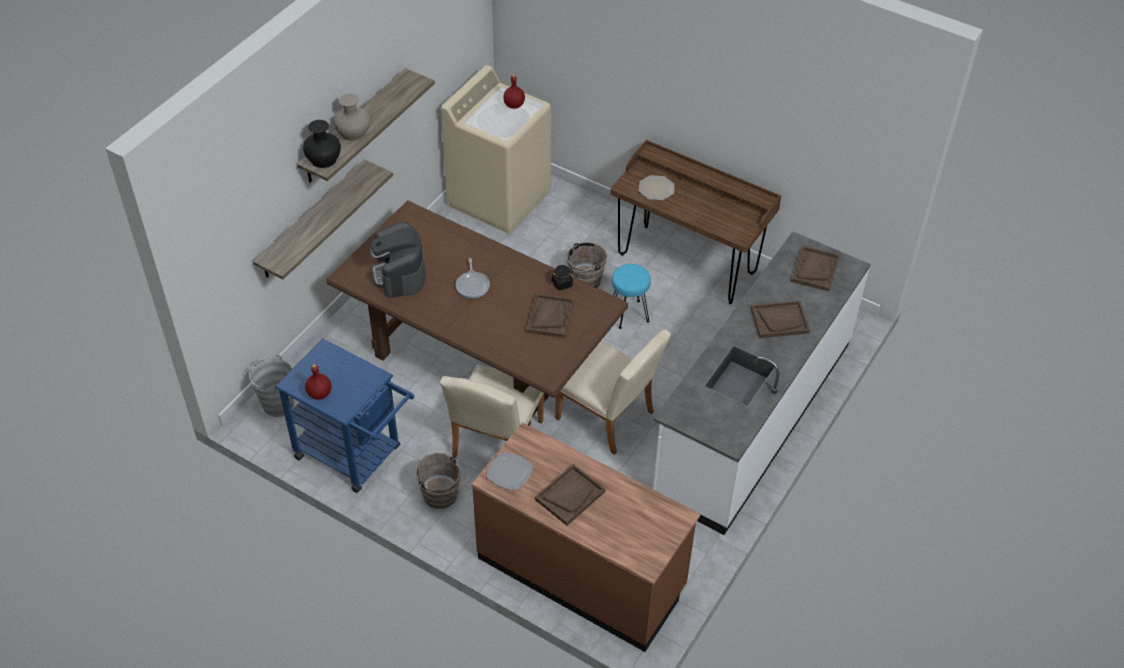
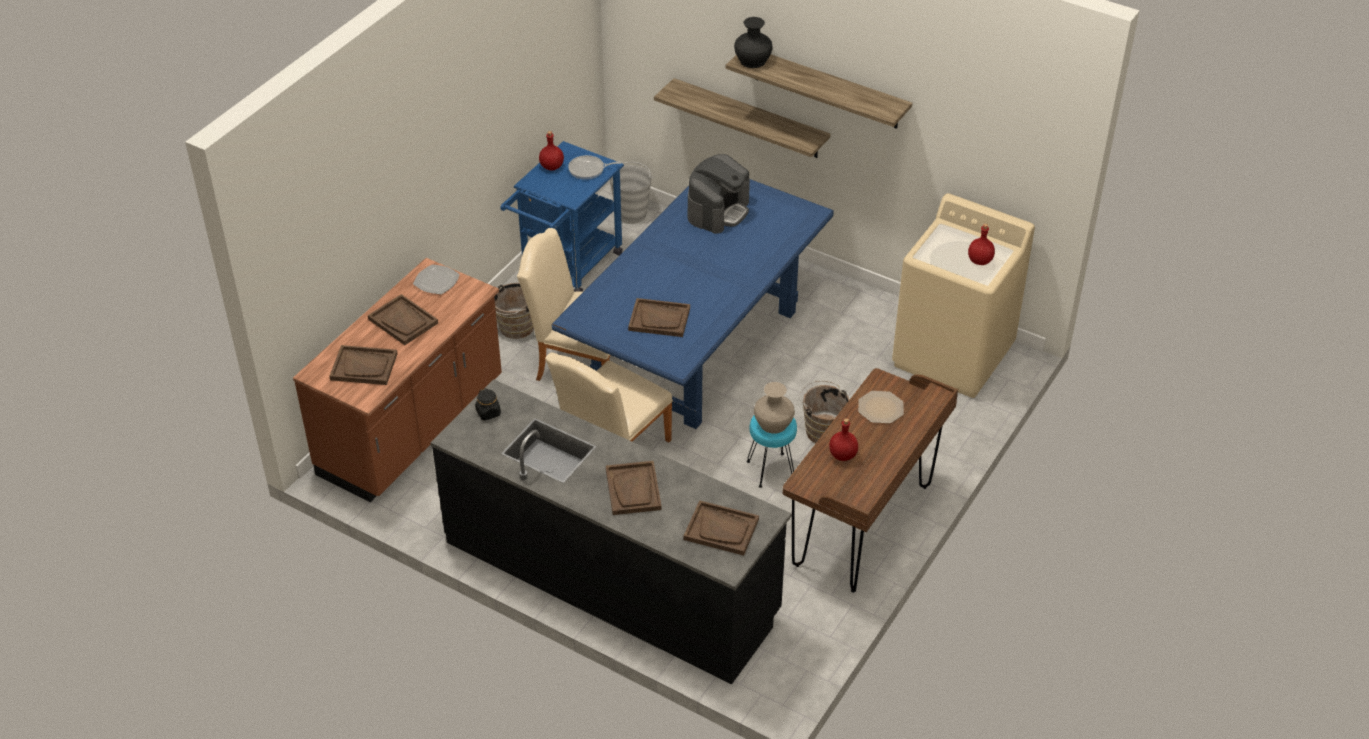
camera: 90 degrees right, 5 degrees down
brown dining table [326,200,628,426] -> blue dining table [552,179,834,429]
beige vase [333,93,370,141] -> beige vase moved to [754,382,795,434]
coffee machine [370,222,425,298] -> coffee machine turned 135 degrees clockwise [687,154,750,234]
frying pan [456,258,490,299] -> frying pan moved to [568,155,622,180]
black jar [551,265,574,290] -> black jar moved to [475,388,501,421]
white counter [653,231,871,535] -> black counter [430,379,791,685]
none -> brown tray [329,345,397,385]
none -> red bottle [829,418,858,461]

